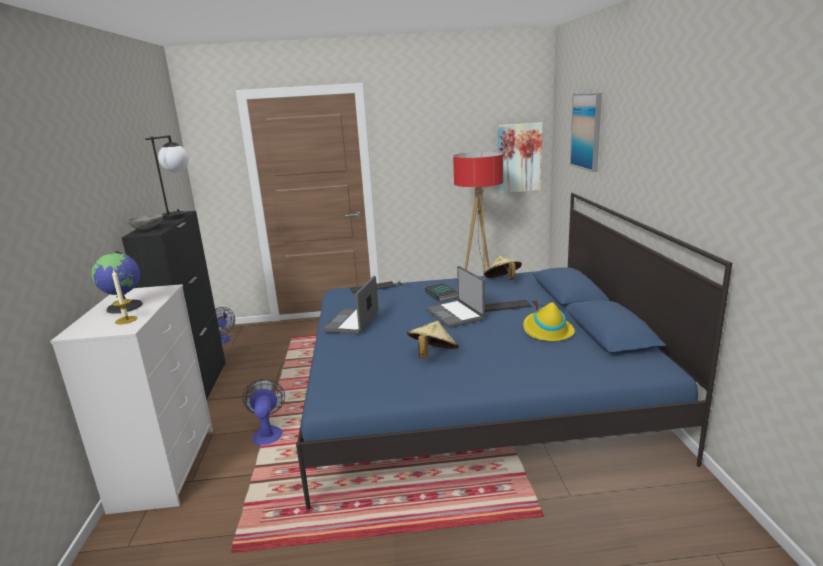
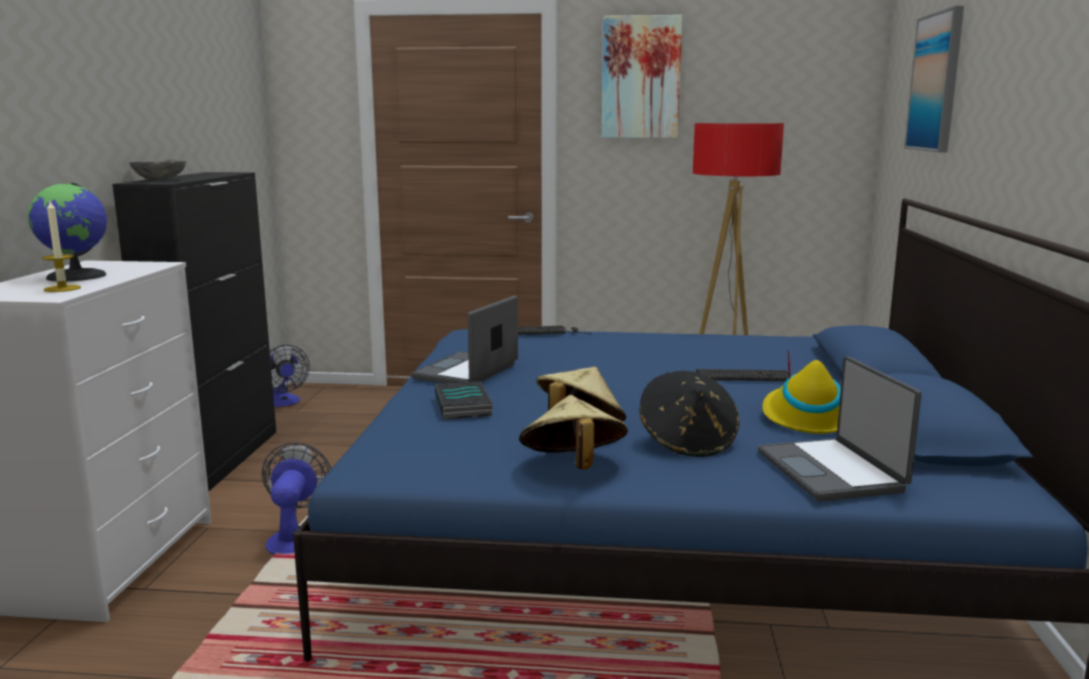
camera: 10 degrees right, 5 degrees down
table lamp [145,135,189,220] -> none
book [425,283,458,302] -> book moved to [435,381,493,420]
laptop [426,266,485,328] -> laptop moved to [758,356,922,501]
beige hat [484,256,522,280] -> beige hat moved to [519,395,628,470]
picture [498,122,543,193] -> picture moved to [602,15,683,138]
none -> black hat [639,371,739,457]

